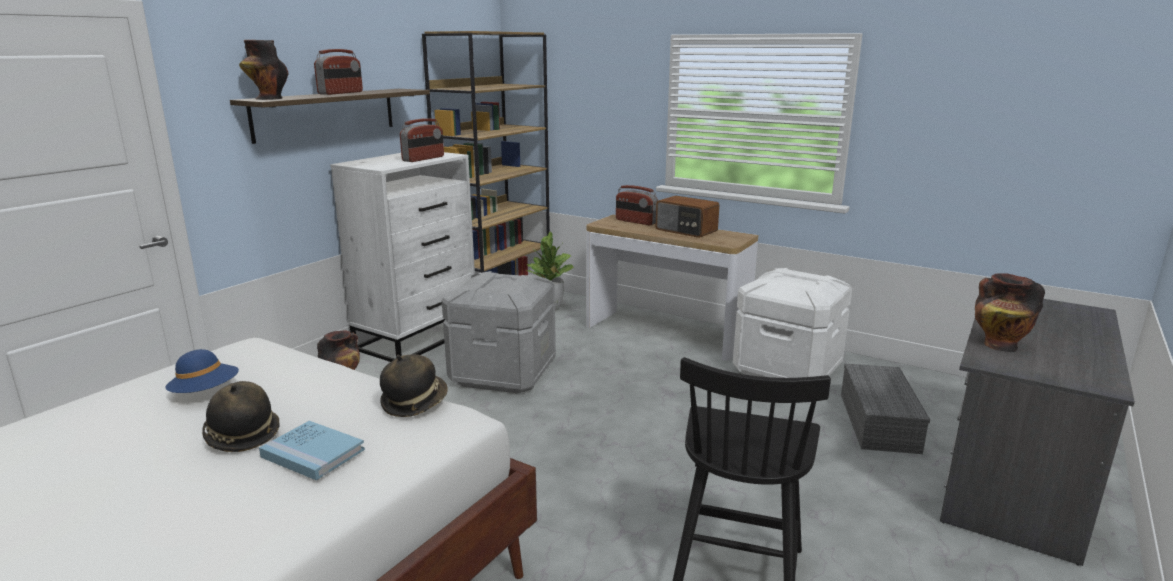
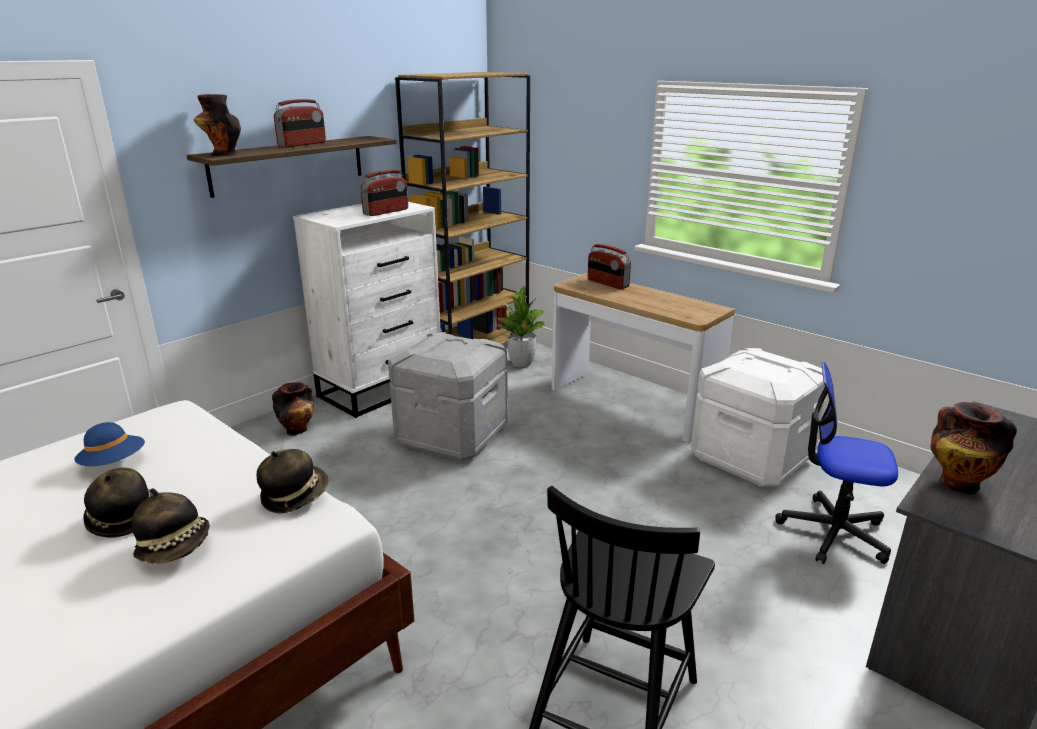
camera: 10 degrees right, 5 degrees up
blue book [259,421,365,480] -> hat [131,488,210,564]
radio [656,196,719,238] -> none
grey storage box [841,364,930,454] -> office chair [775,362,898,564]

